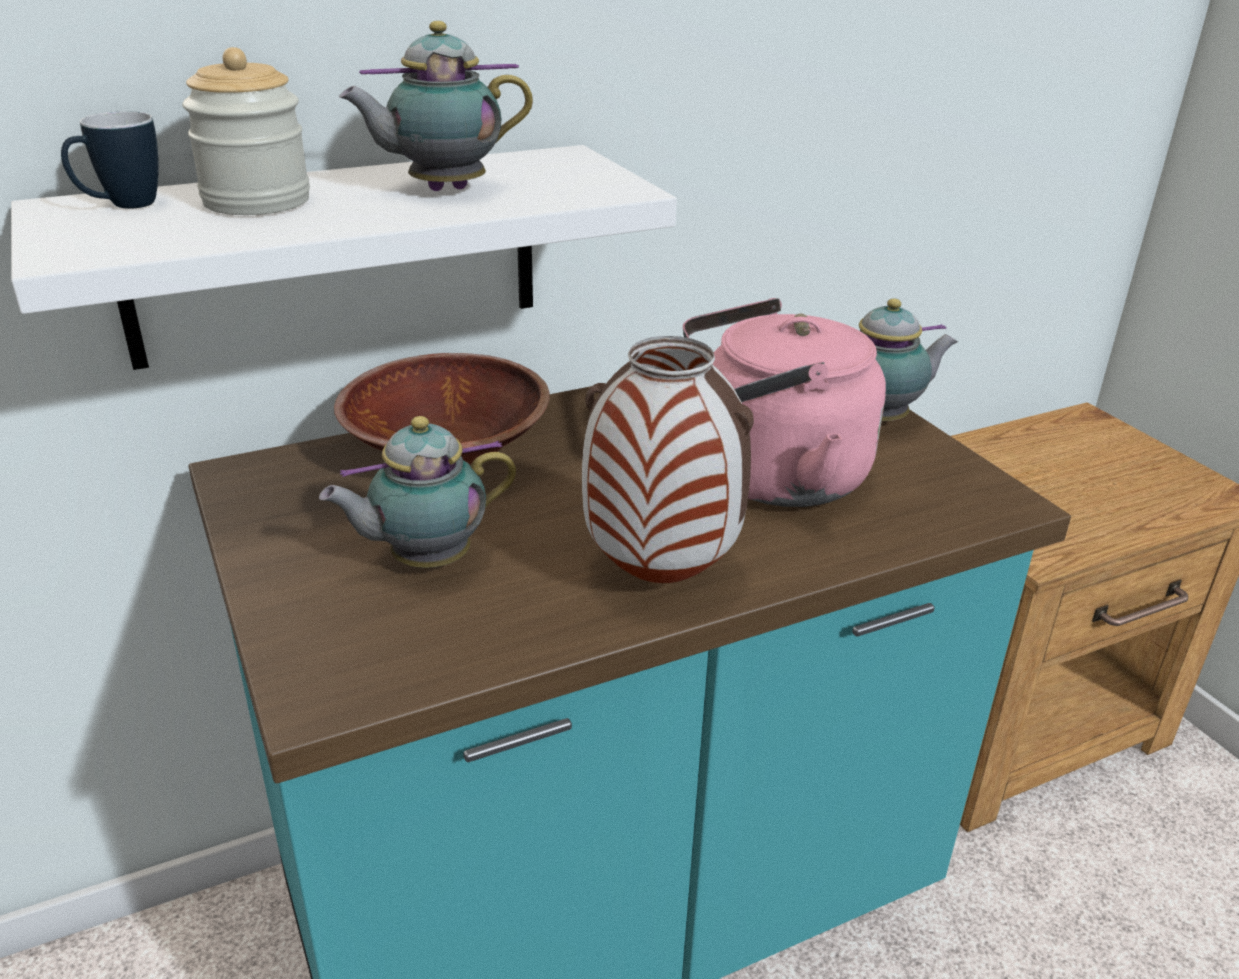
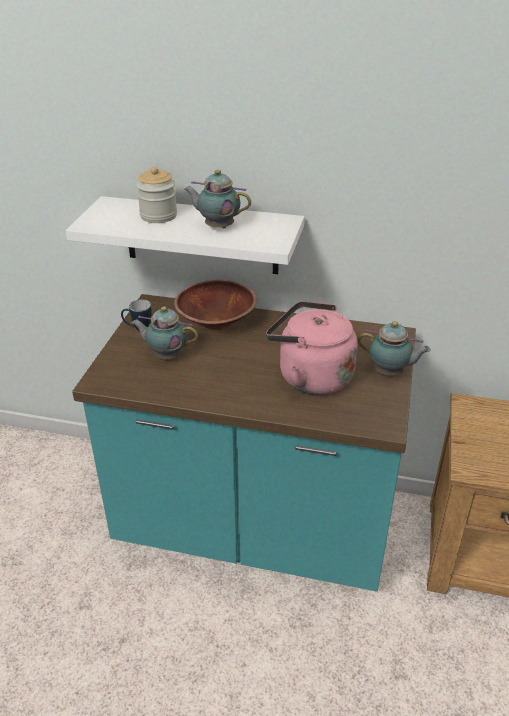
camera: 40 degrees right, 5 degrees up
mug [61,111,159,209] -> mug moved to [121,299,152,331]
vase [582,336,754,583] -> none

